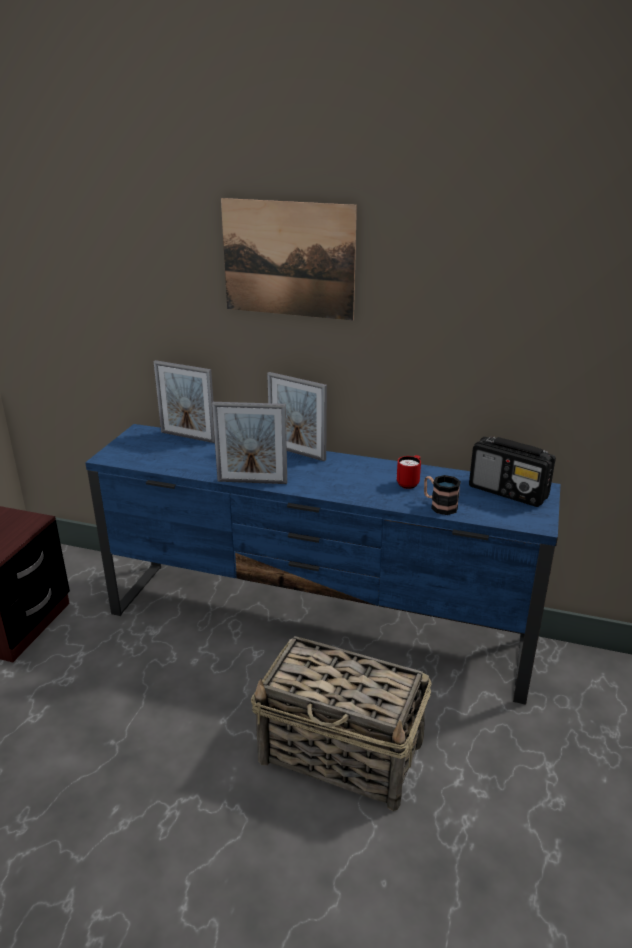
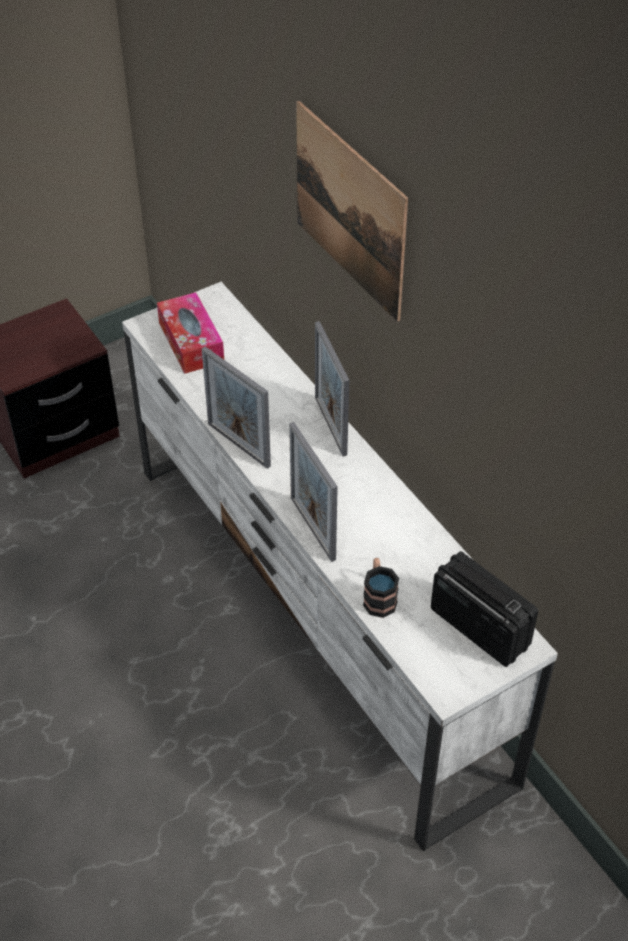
camera: 40 degrees right, 20 degrees up
blue tv stand [85,424,561,705] -> white tv stand [122,282,558,851]
picture frame [153,360,215,443] -> picture frame moved to [289,422,338,562]
basket [251,636,432,811] -> none
red mug [397,455,421,489] -> none
radio [469,436,556,507] -> radio turned 150 degrees clockwise [431,551,538,667]
none -> tissue box [157,292,224,374]

